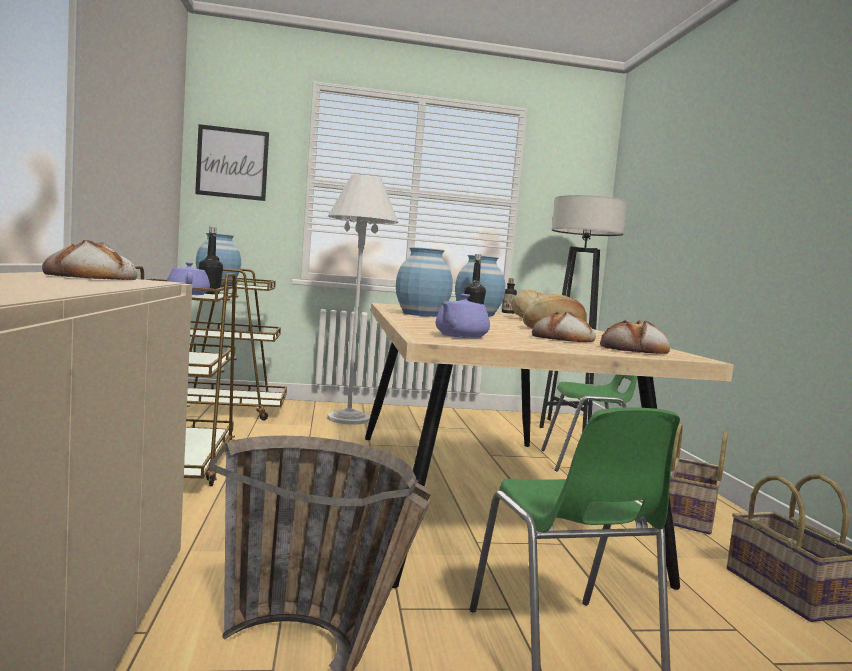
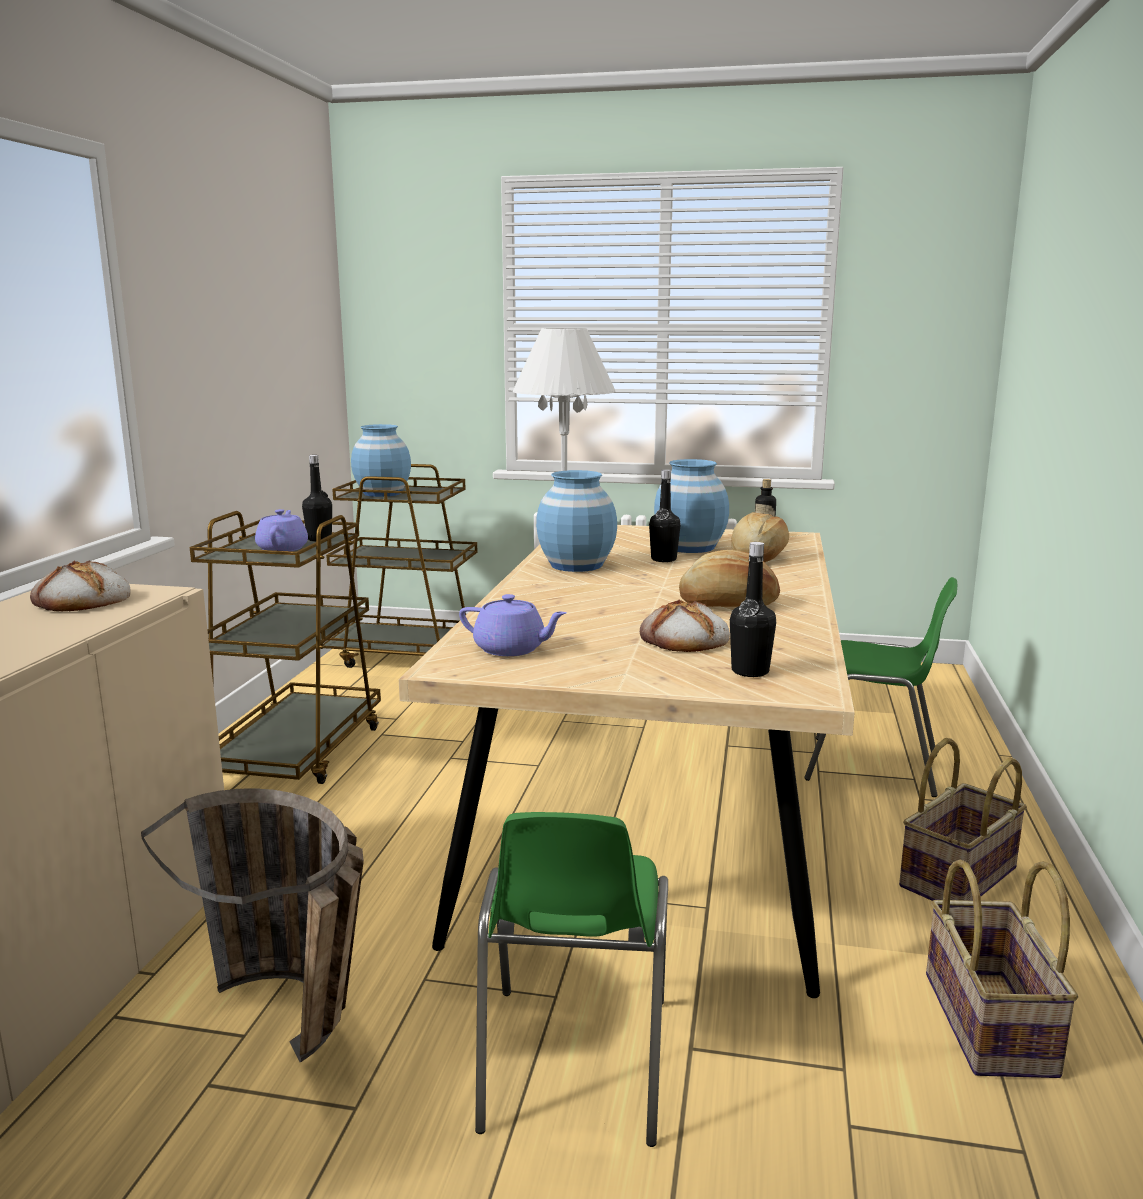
camera: 20 degrees right, 10 degrees up
picture [195,124,269,201] -> none
purple teapot [436,294,490,338] -> purple teapot turned 120 degrees counterclockwise [459,594,567,656]
grey floor lamp [539,195,627,433] -> none
bread [600,320,670,354] -> black bottle [730,542,776,677]

